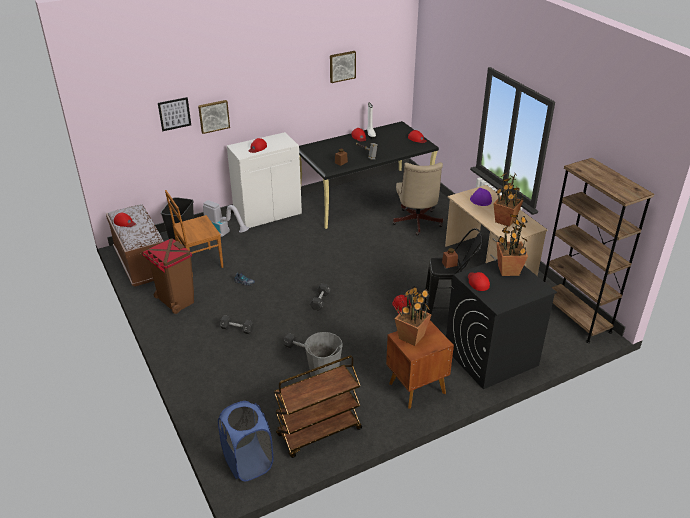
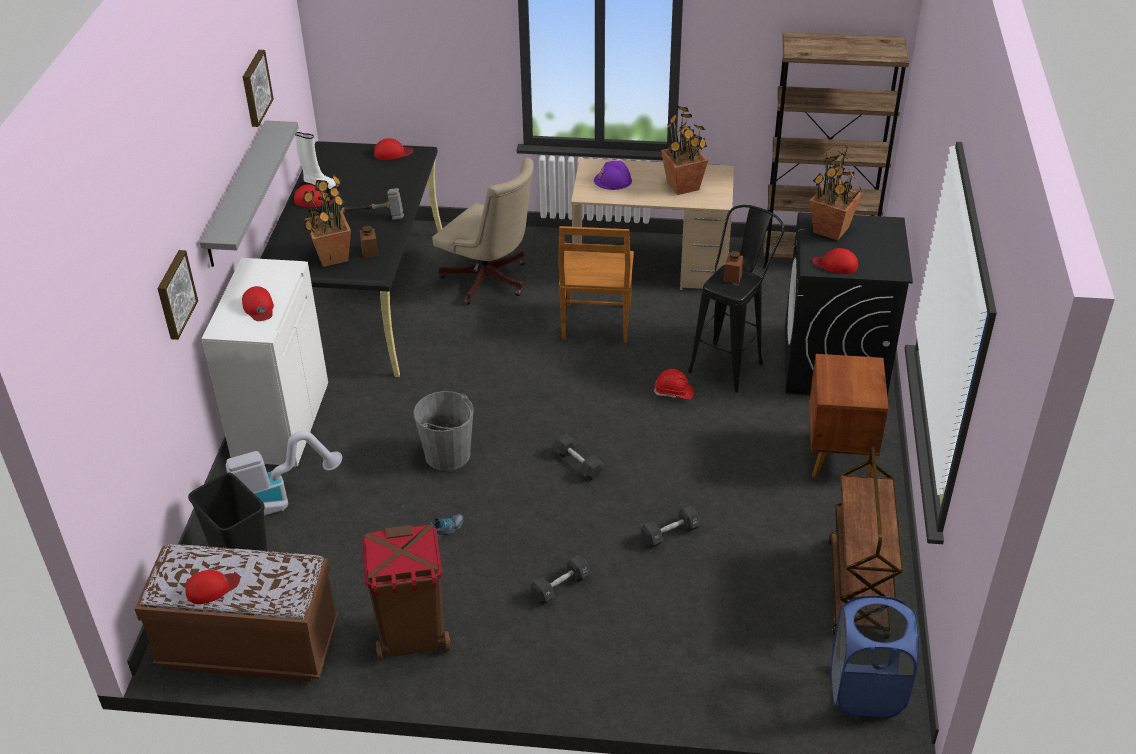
camera: 55 degrees left, 5 degrees up
picture [158,97,191,131] -> none
brown chair [165,190,223,274] -> brown chair moved to [558,226,634,343]
grey bucket [305,332,343,377] -> grey bucket moved to [413,391,474,471]
potted plant [395,286,432,346] -> potted plant moved to [302,175,351,267]
none -> grey shelf [199,120,299,267]

